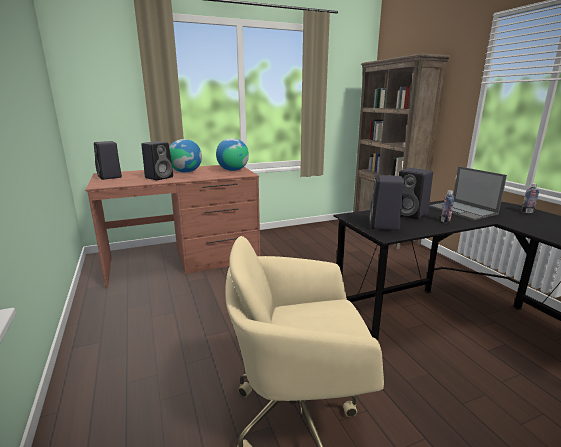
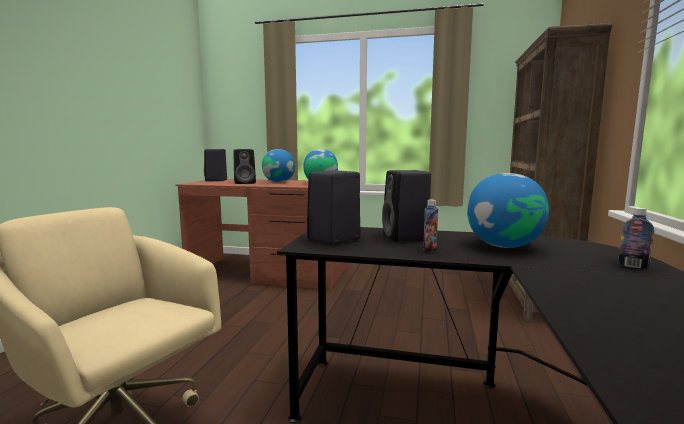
camera: 35 degrees right, 10 degrees down
laptop [429,166,507,220] -> globe [467,173,549,248]

